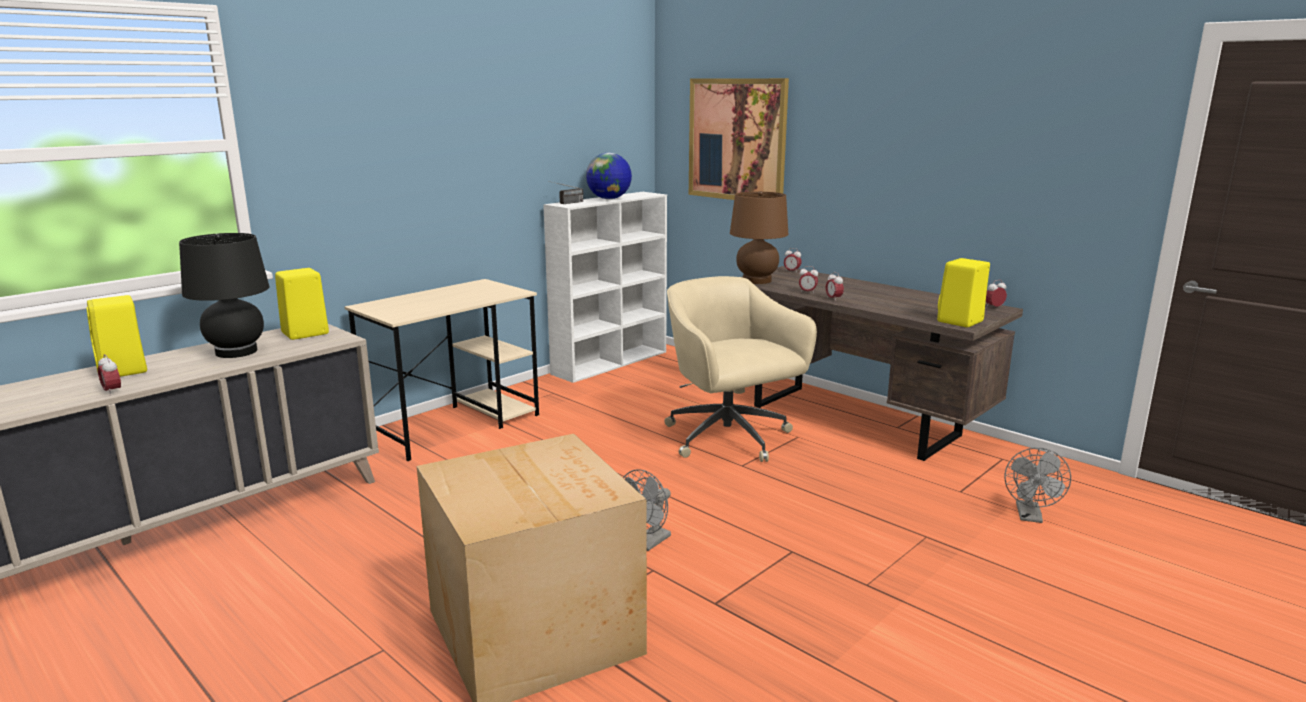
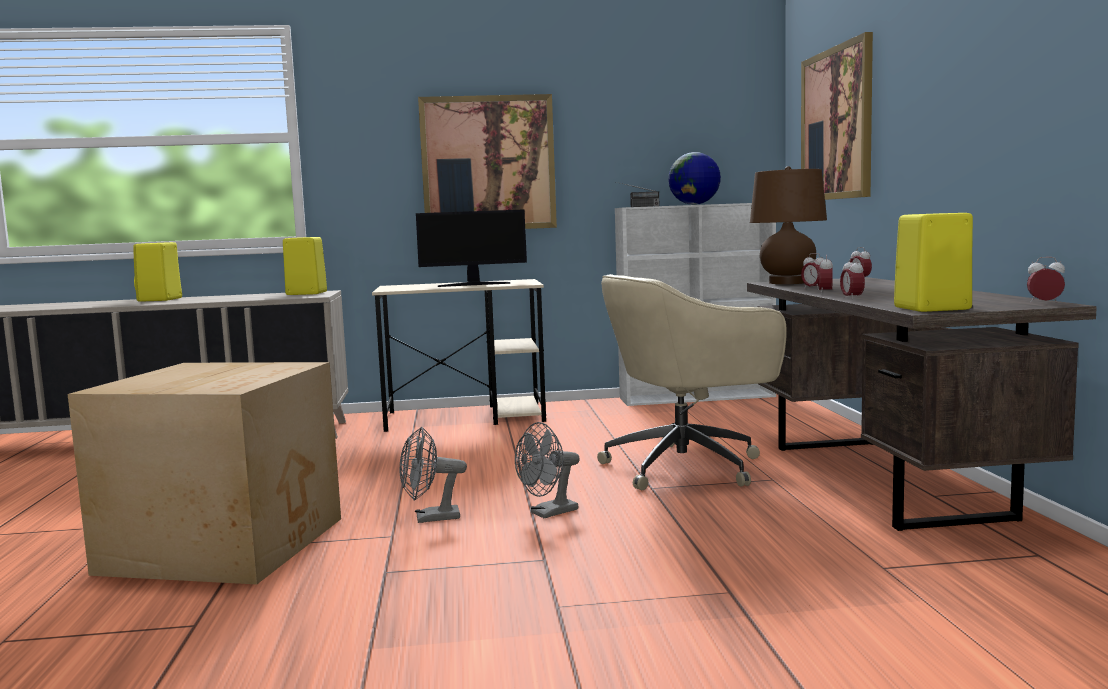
camera: 40 degrees right, 10 degrees down
alarm clock [98,354,121,396] -> alarm clock moved to [840,258,865,300]
black table lamp [179,233,269,358] -> none
beige office chair [664,276,817,462] -> beige office chair turned 120 degrees counterclockwise [597,274,787,490]
grey fan [1005,448,1071,523] -> grey fan moved to [515,422,580,518]
none -> monitor [416,209,527,287]
none -> picture [418,94,557,229]

